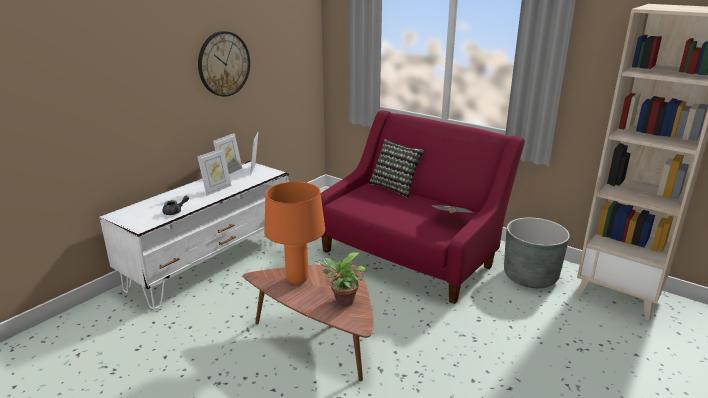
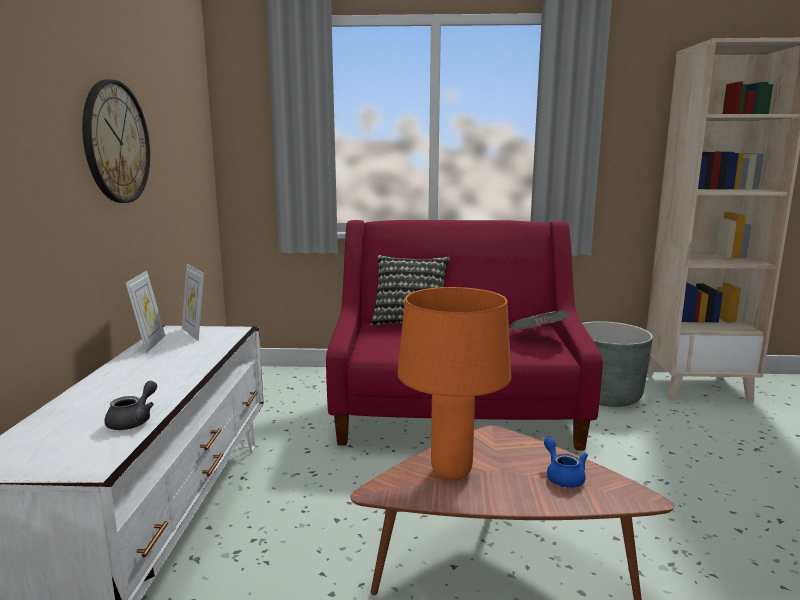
camera: 35 degrees left, 10 degrees down
picture frame [197,148,231,196] -> none
potted plant [315,252,367,306] -> blue teapot [544,437,588,488]

